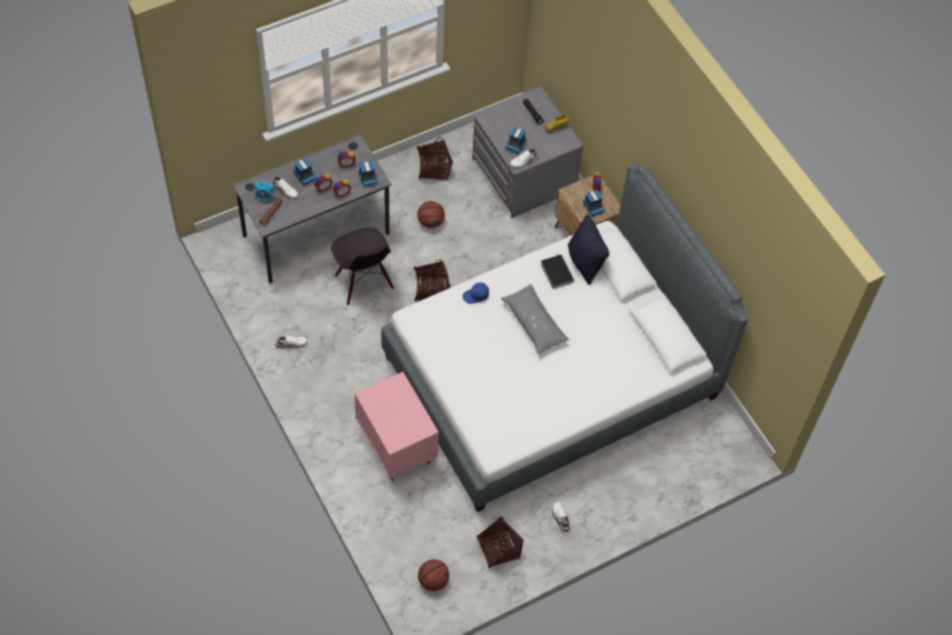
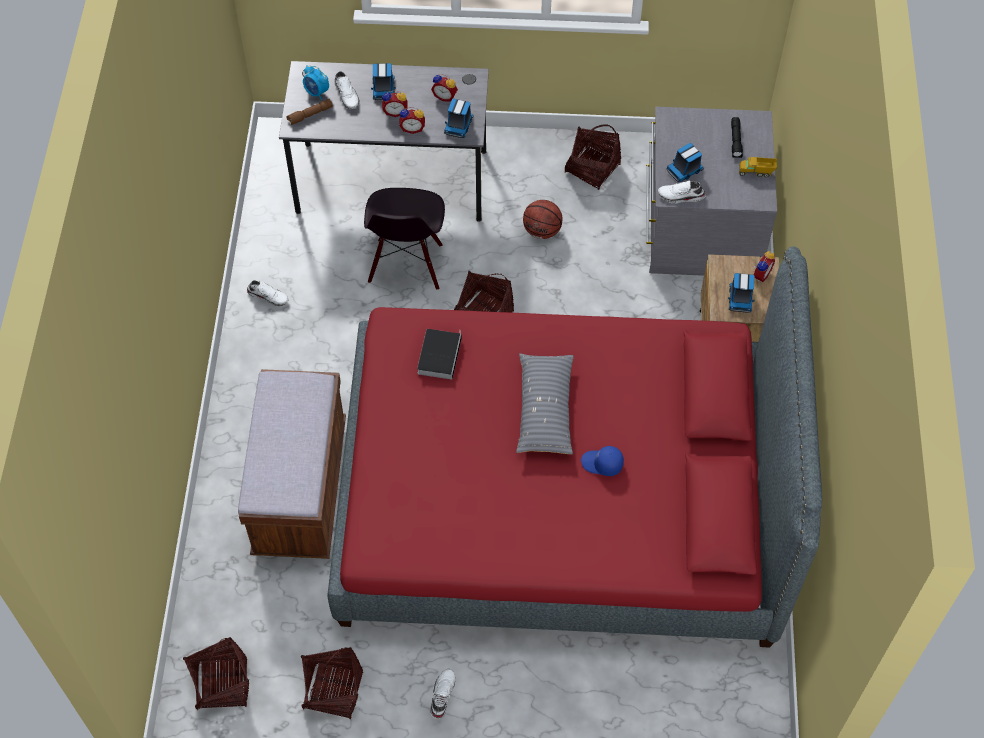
camera: 35 degrees right, 0 degrees up
pink nightstand [355,372,439,481] -> brown bench [238,369,346,559]
white bed [381,162,748,512] -> red bed [328,246,822,648]
basketball [418,559,449,591] -> basket [183,637,249,710]
blue cap [462,282,489,304] -> blue cap moved to [581,446,624,476]
book [540,254,574,289] -> book moved to [417,329,462,380]
black pillow [568,214,610,285] -> none

